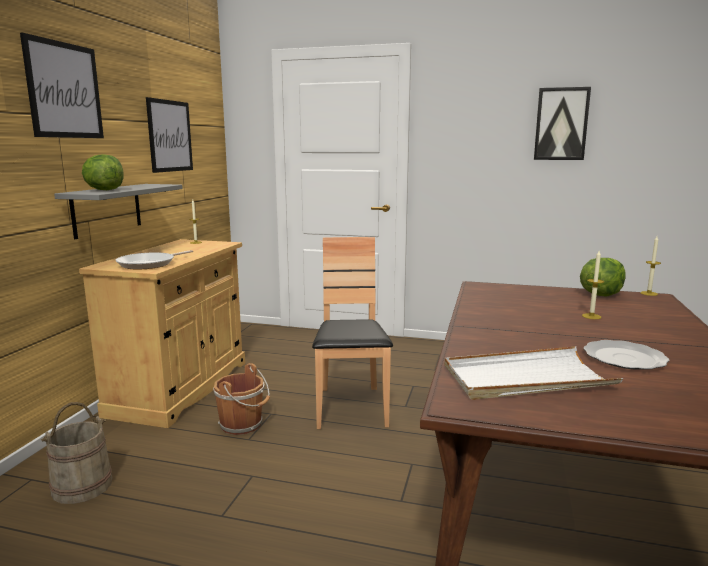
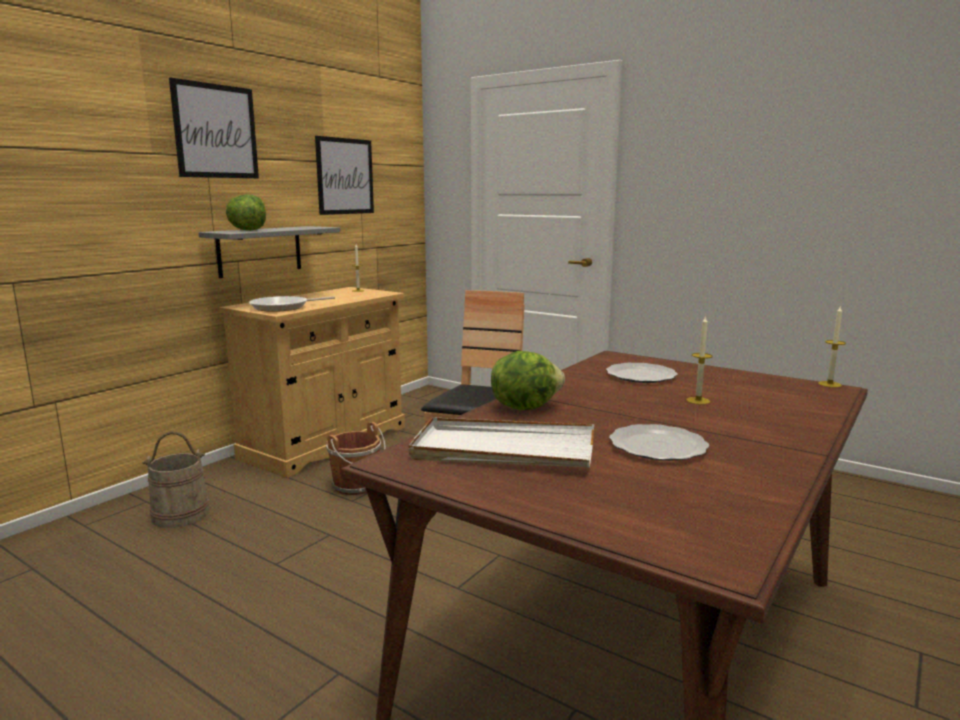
camera: 20 degrees right, 0 degrees up
picture [534,87,591,160] -> none
lettuce [580,258,625,296] -> lettuce moved to [491,351,565,410]
none -> plate [606,363,678,383]

